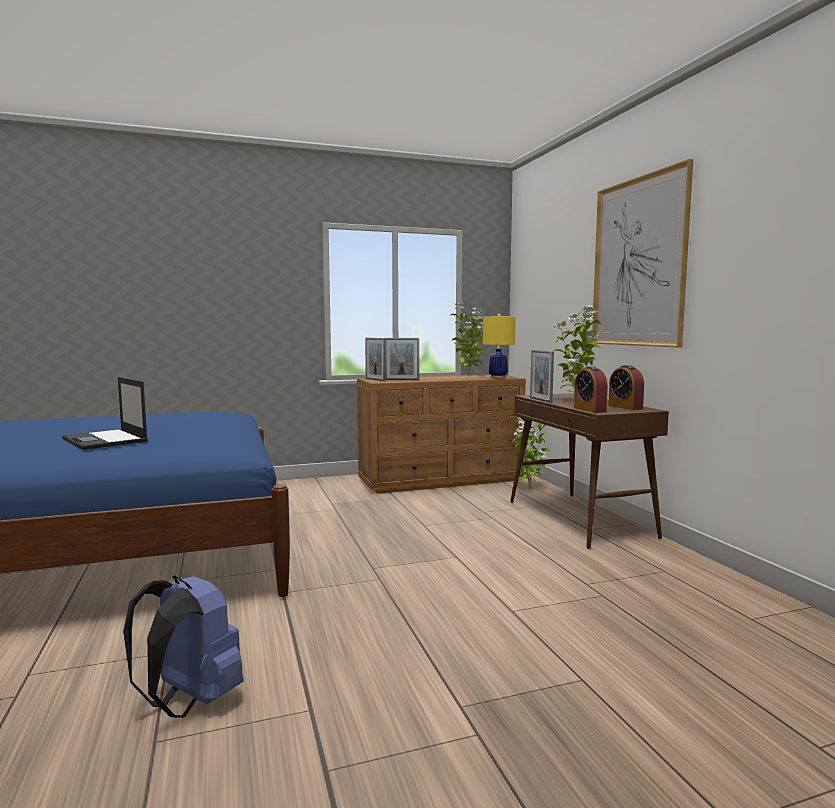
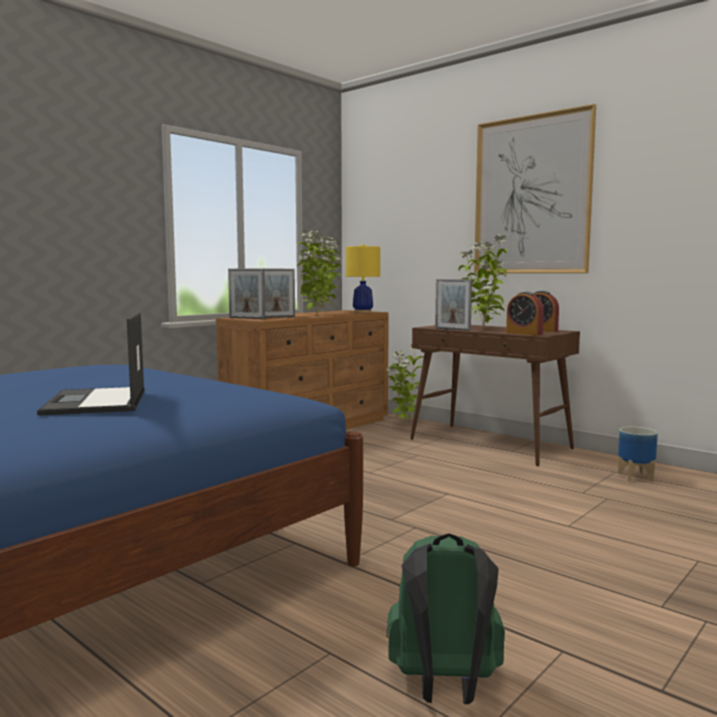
camera: 30 degrees left, 0 degrees up
laptop [62,377,148,450] -> laptop turned 60 degrees clockwise [37,312,145,416]
blue backpack [123,576,244,718] -> green backpack [387,533,505,704]
none -> potted plant [296,229,338,314]
none -> planter [618,427,658,481]

